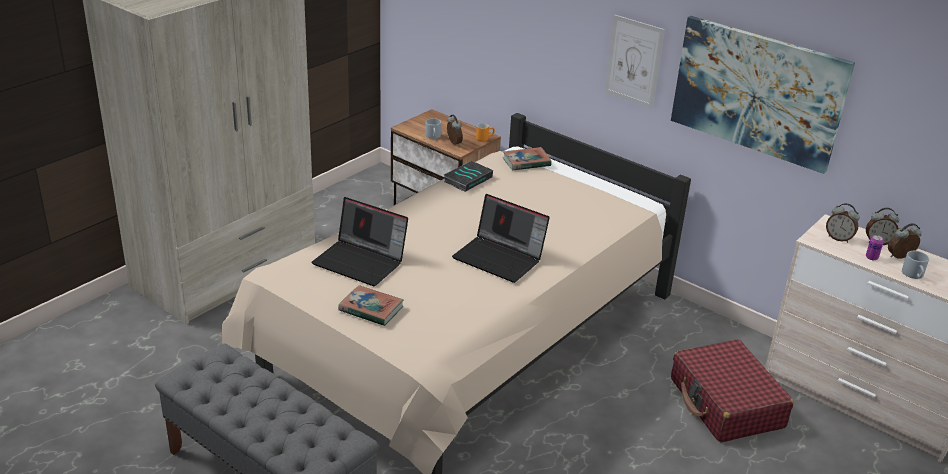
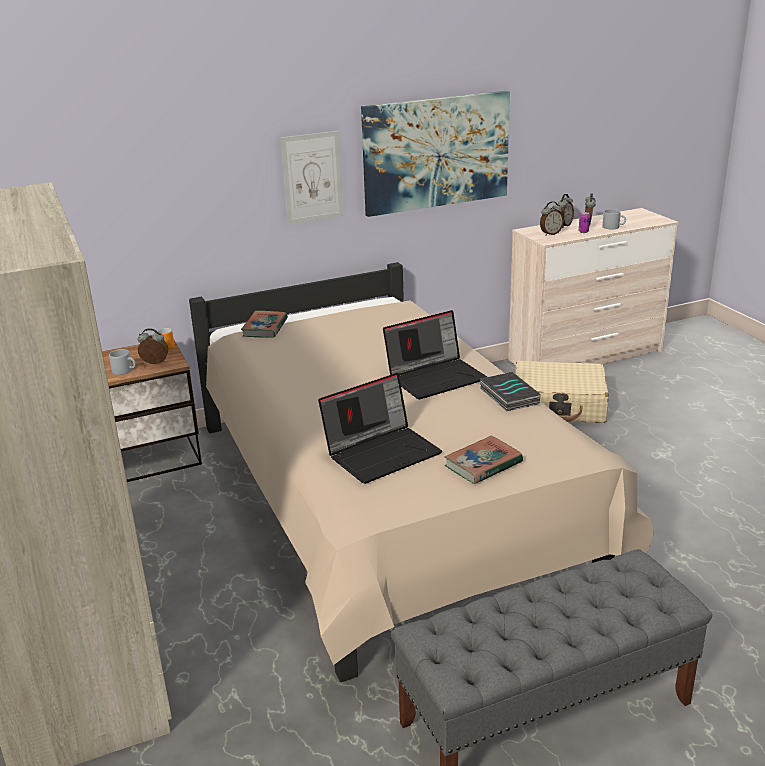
camera: 60 degrees left, 5 degrees down
book [444,161,493,192] -> book moved to [480,372,541,411]
red suitcase [671,339,794,442] -> beige suitcase [515,361,609,423]

